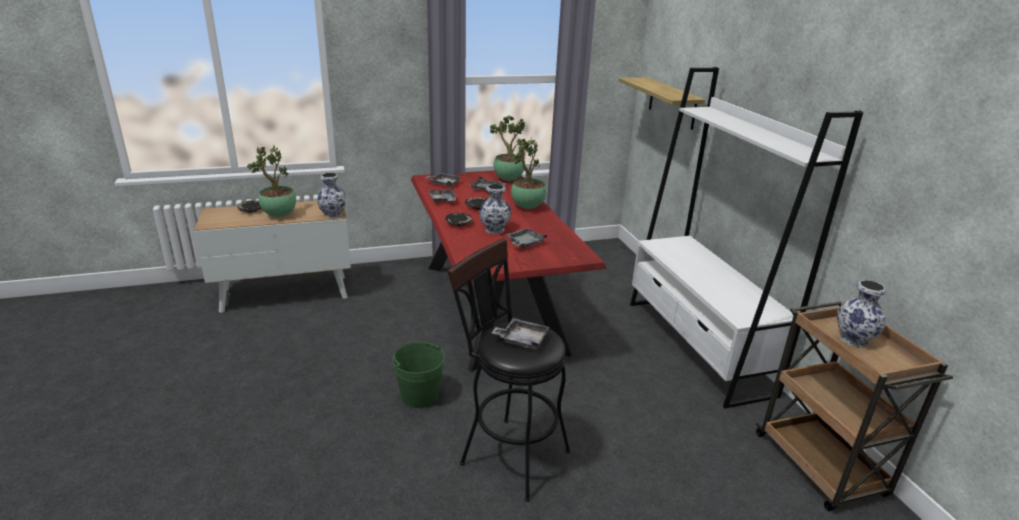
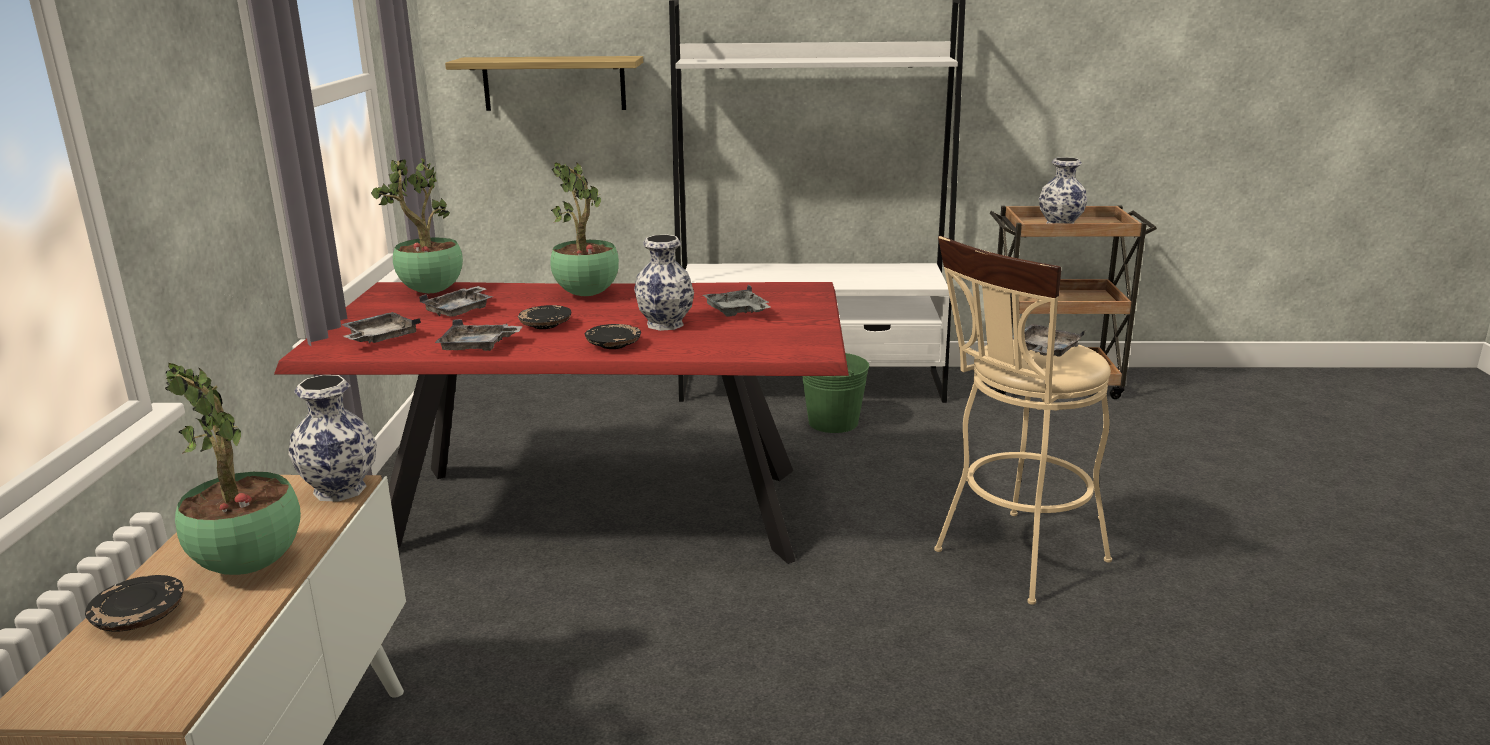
camera: 70 degrees left, 5 degrees down
green bucket [392,342,445,408] -> green bucket moved to [802,353,869,433]
black stool [447,238,570,502] -> beige stool [934,236,1112,605]

